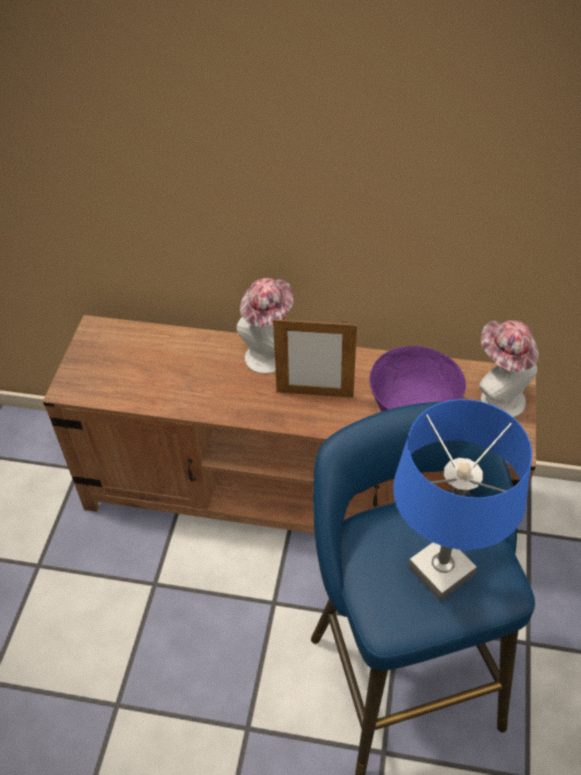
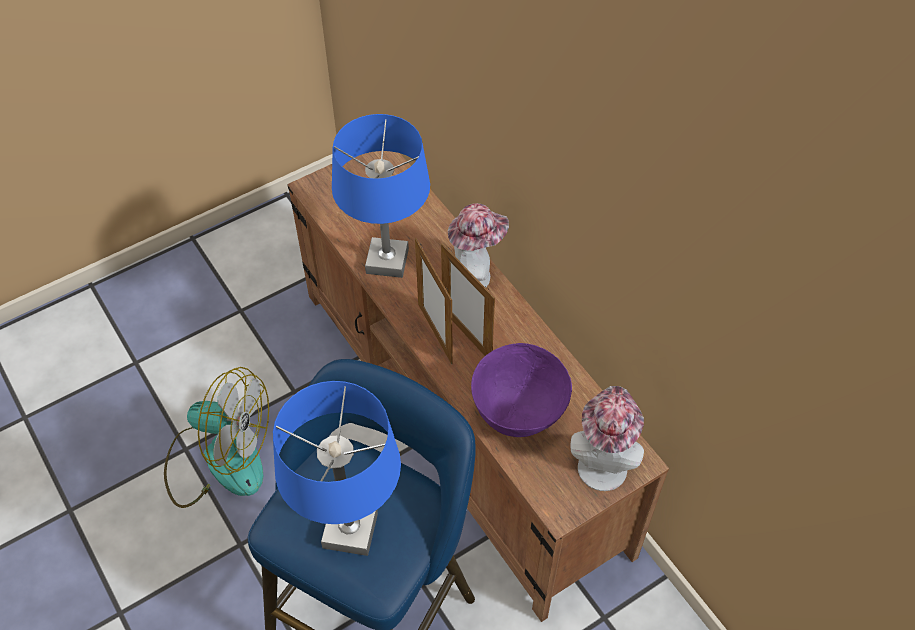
camera: 45 degrees right, 5 degrees up
none -> fan [164,367,269,508]
none -> blue table lamp [332,114,430,278]
none -> picture frame [415,238,453,364]

